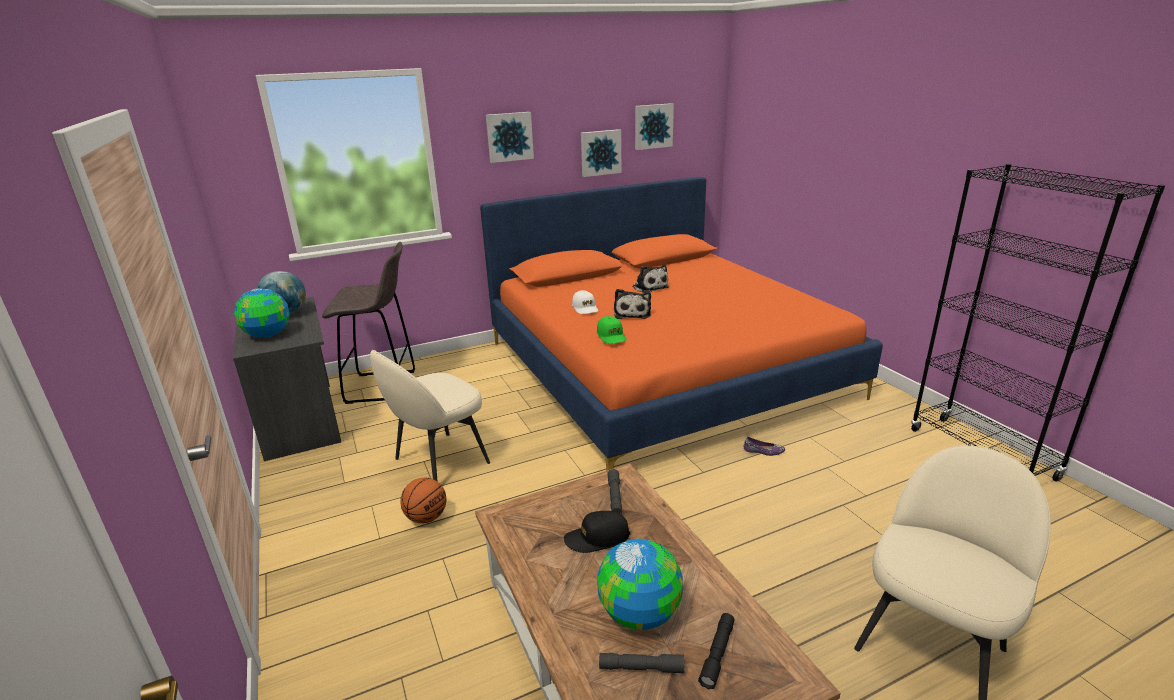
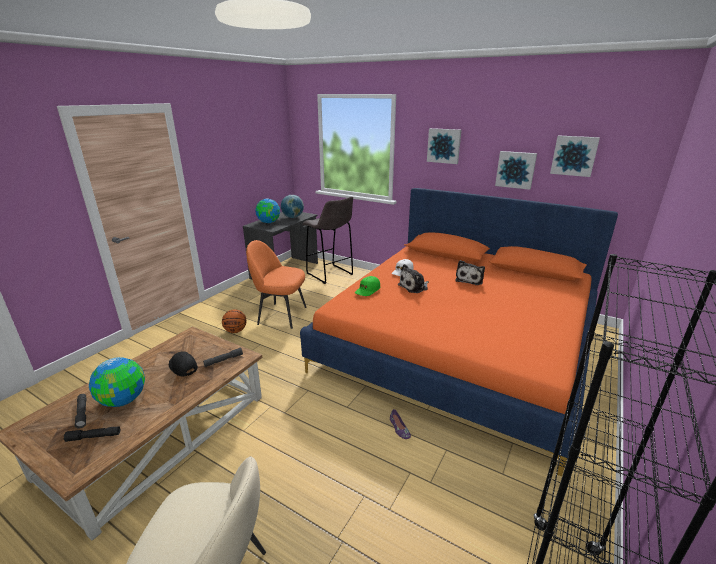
camera: 55 degrees right, 0 degrees up
beige chair [370,350,490,481] -> orange chair [246,240,307,329]

